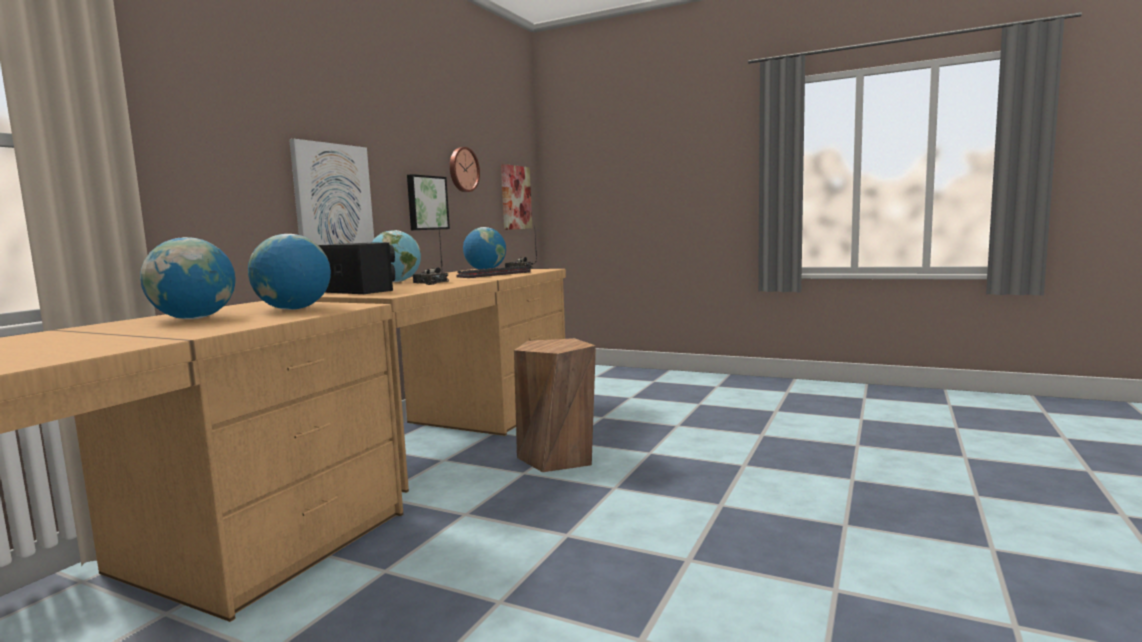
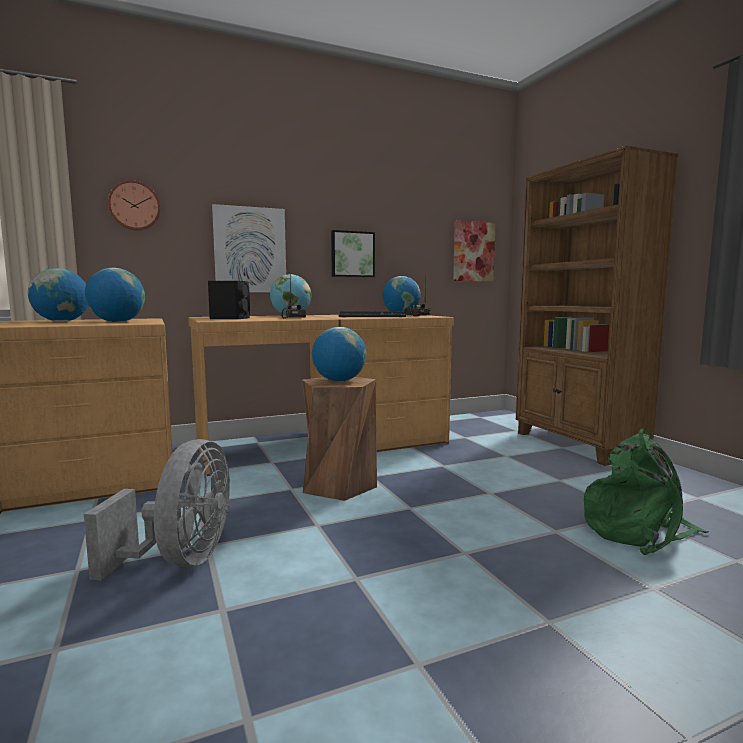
camera: 40 degrees right, 0 degrees up
wall clock [450,147,480,192] -> wall clock moved to [108,180,160,231]
none -> grey fan [84,439,230,580]
none -> globe [312,327,367,381]
none -> brown bookcase [516,146,678,466]
none -> green backpack [584,428,708,555]

